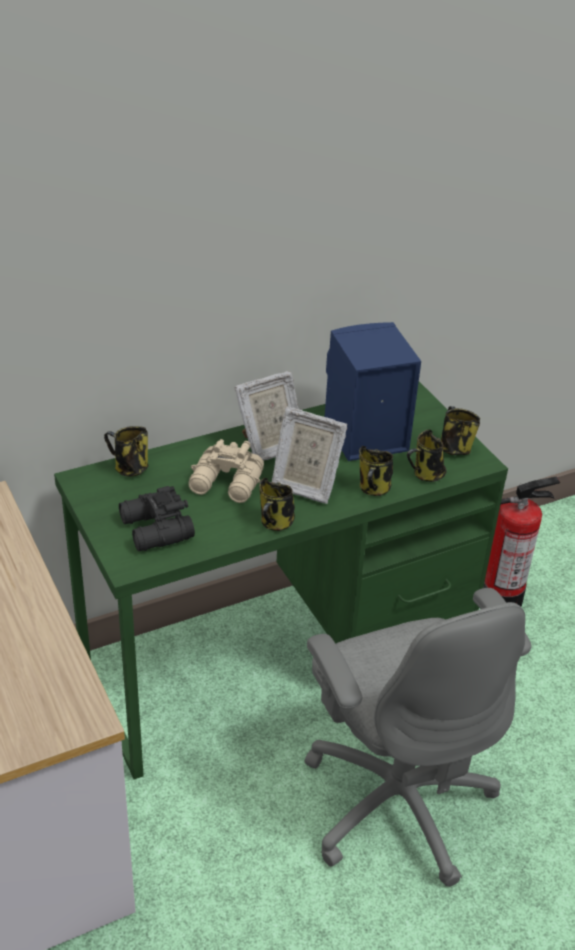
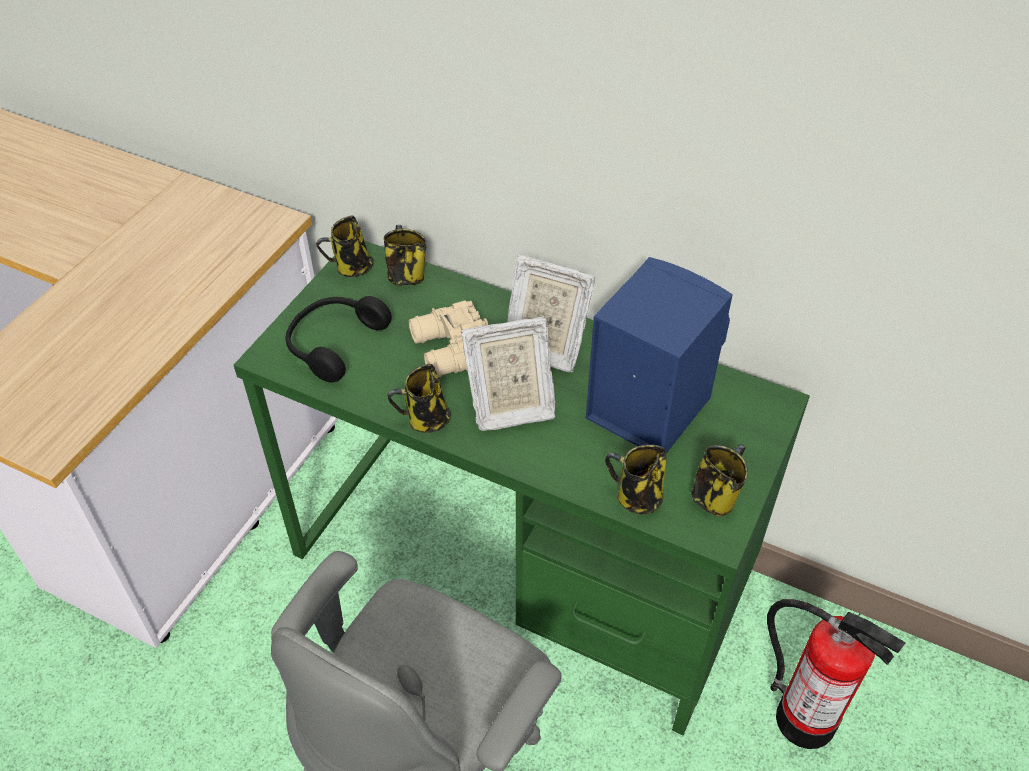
camera: 55 degrees right, 10 degrees up
black binoculars [119,486,195,551] -> black headphones [286,296,392,382]
picture frame [272,407,347,504] -> picture frame turned 90 degrees counterclockwise [461,316,556,431]
mug [359,446,393,496] -> mug moved to [316,216,373,277]

